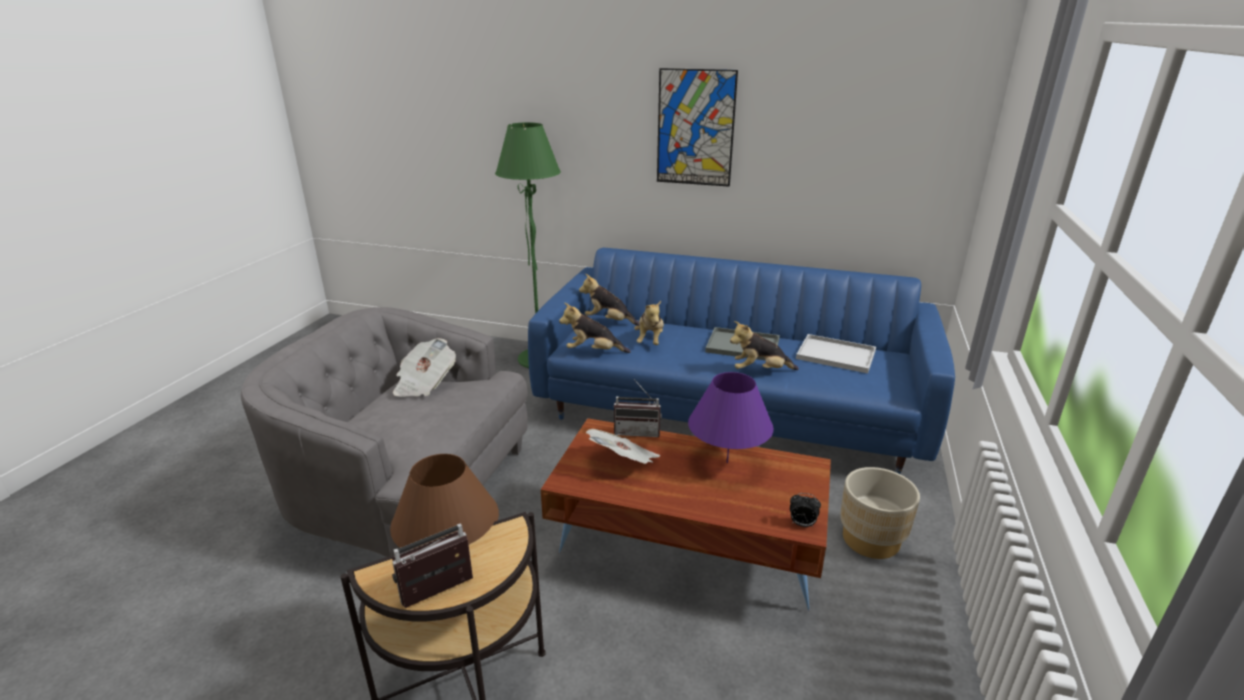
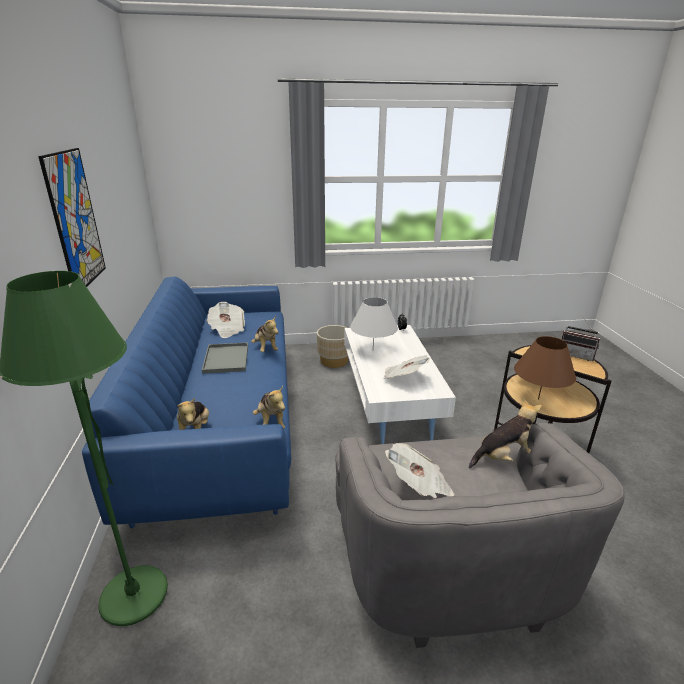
camera: 115 degrees left, 0 degrees up
brown coffee table [541,418,831,611] -> white coffee table [344,325,456,444]
radio [614,379,662,437] -> none
plush toy [634,301,664,345] -> plush toy moved to [469,398,542,468]
purple table lamp [688,372,774,463] -> white table lamp [350,297,398,349]
white tray [796,334,876,373] -> newspaper [207,302,245,338]

